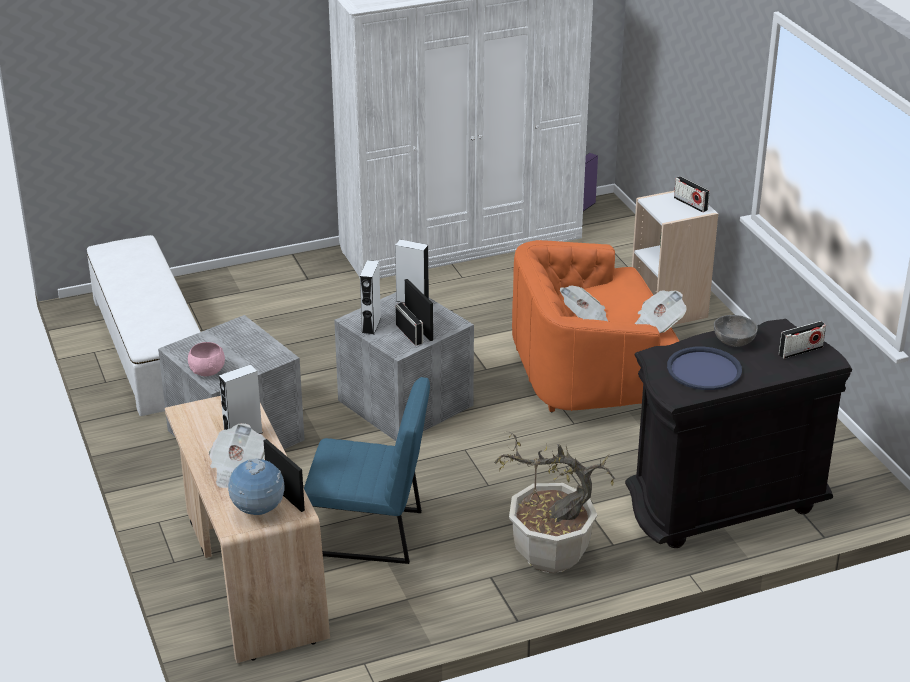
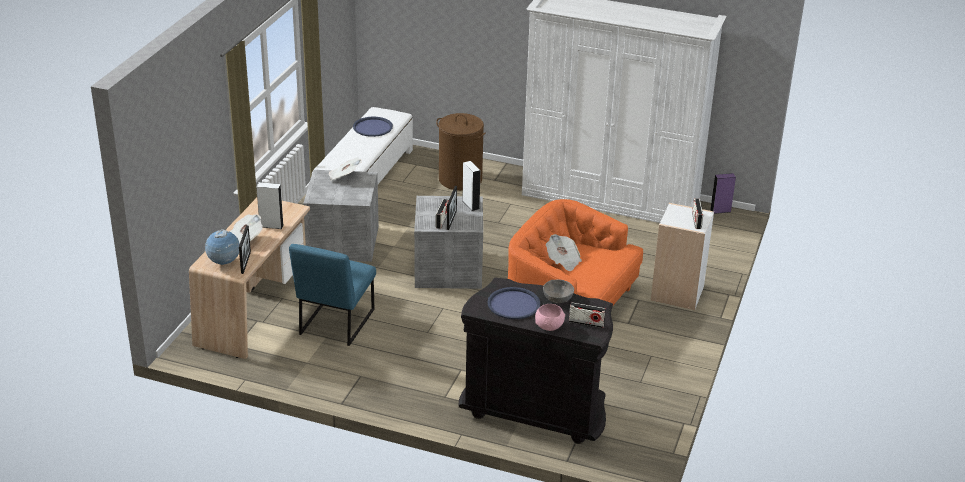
camera: 40 degrees right, 0 degrees up
pink bowl [188,342,225,376] -> pink bowl moved to [535,304,565,331]
blue chair [304,377,430,564] -> blue chair turned 60 degrees clockwise [289,244,376,346]
white speaker [360,260,381,335] -> none
potted plant [495,432,615,573] -> none
newspaper [635,290,687,333] -> newspaper moved to [329,157,362,180]
none -> blue tray [353,117,393,137]
none -> brown laundry basket [436,113,486,191]

